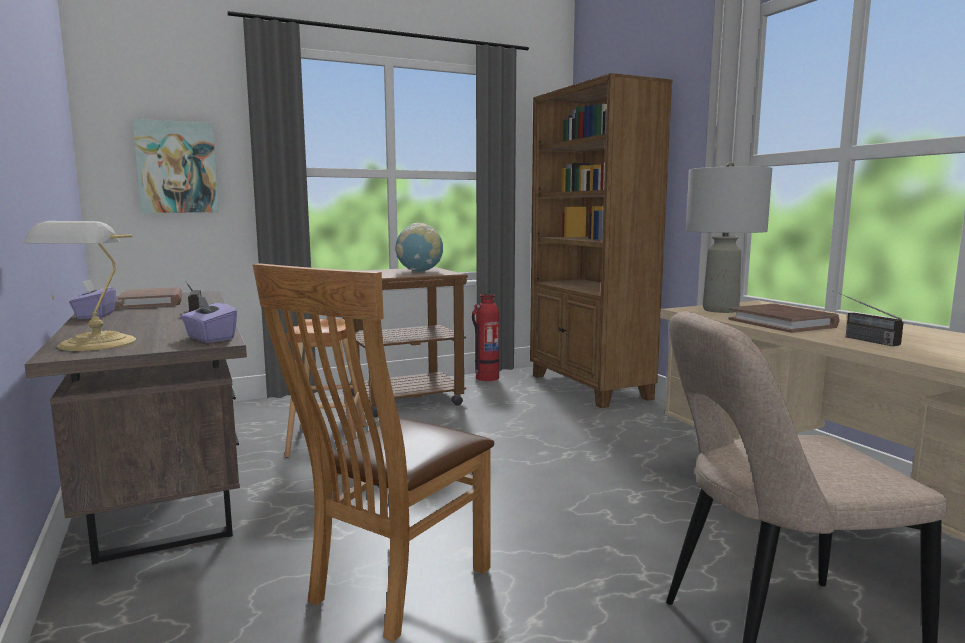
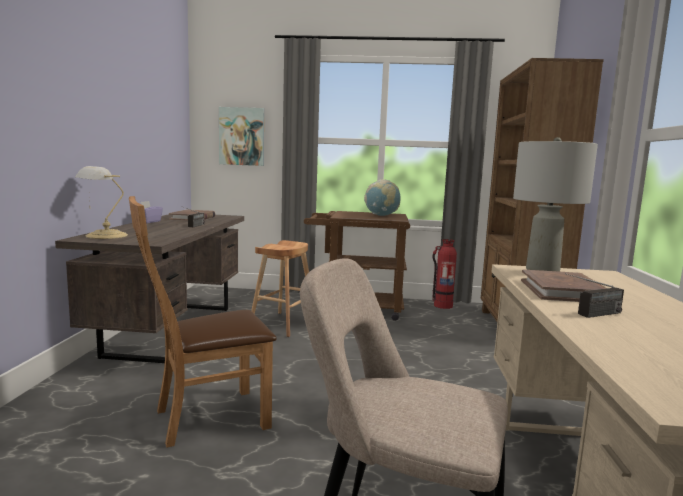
camera: 30 degrees right, 0 degrees up
purple tissue box [181,295,237,343] -> none
radio [834,291,904,346] -> radio turned 120 degrees counterclockwise [565,273,624,318]

